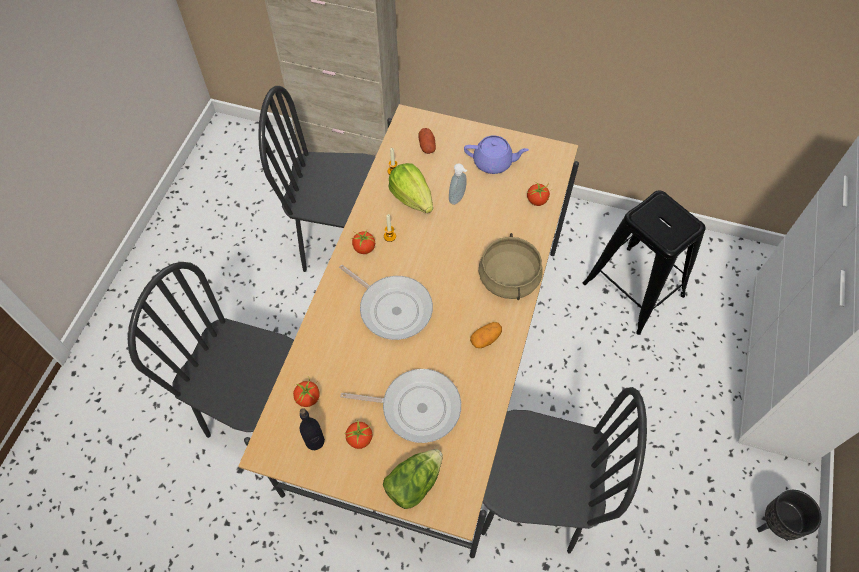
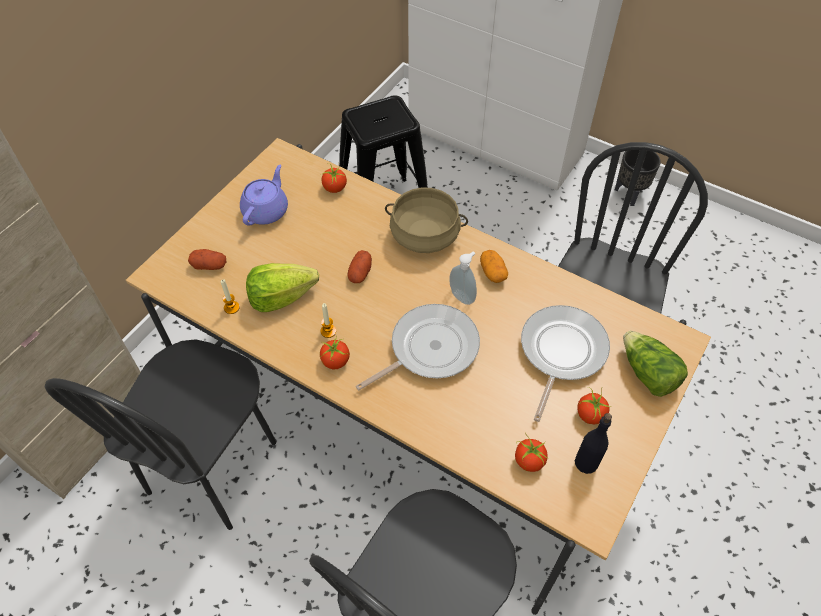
camera: 75 degrees left, 5 degrees down
soap dispenser [449,163,467,205] -> soap dispenser moved to [449,251,477,305]
none -> potato [347,250,372,283]

